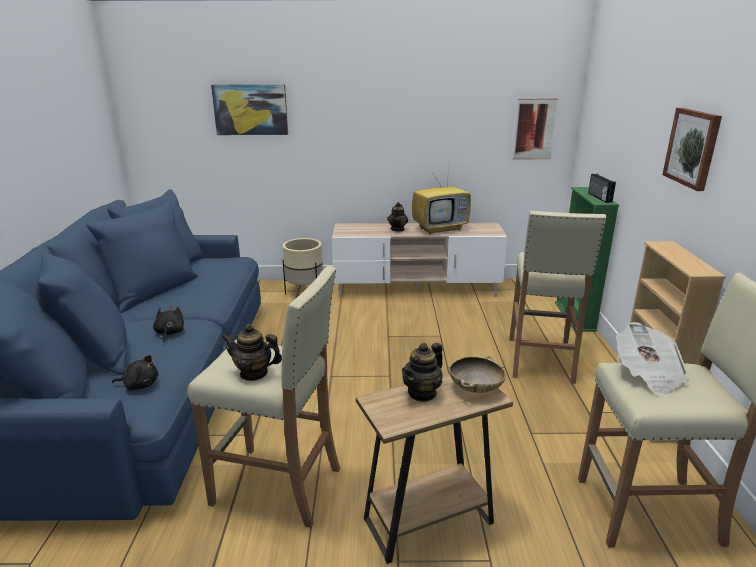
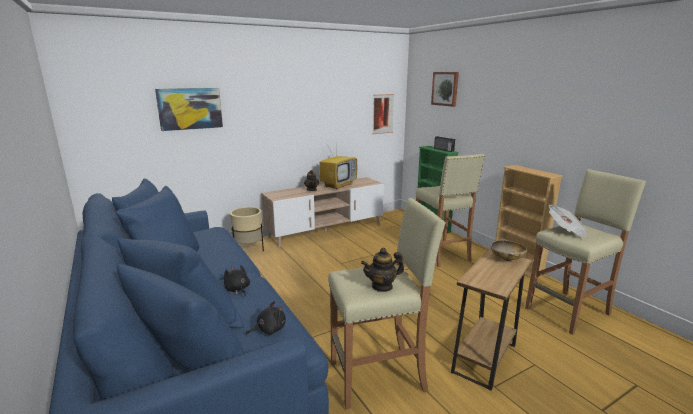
camera: 30 degrees left, 5 degrees down
teapot [402,343,443,402] -> none
picture [662,108,722,191] -> picture moved to [431,72,459,107]

